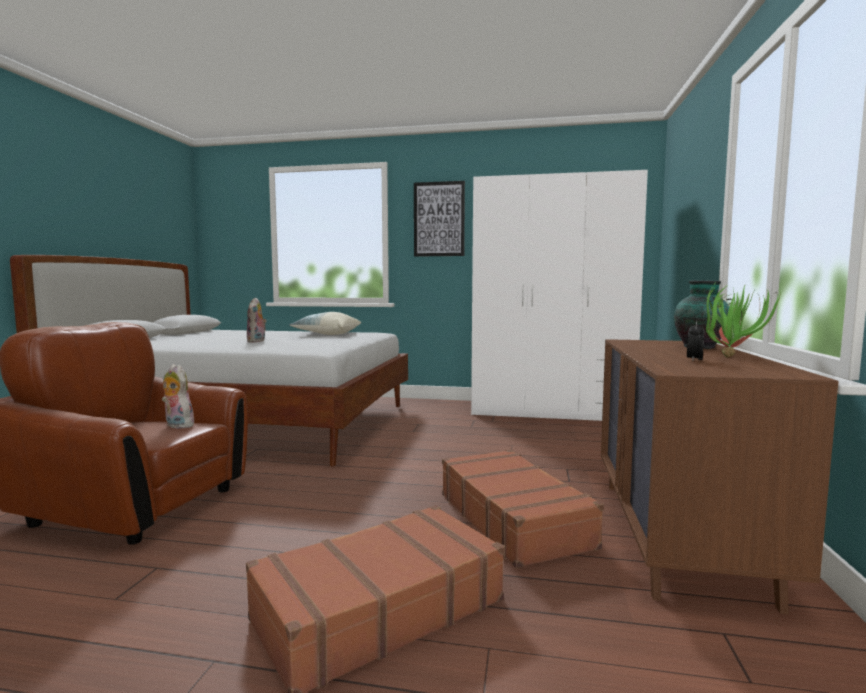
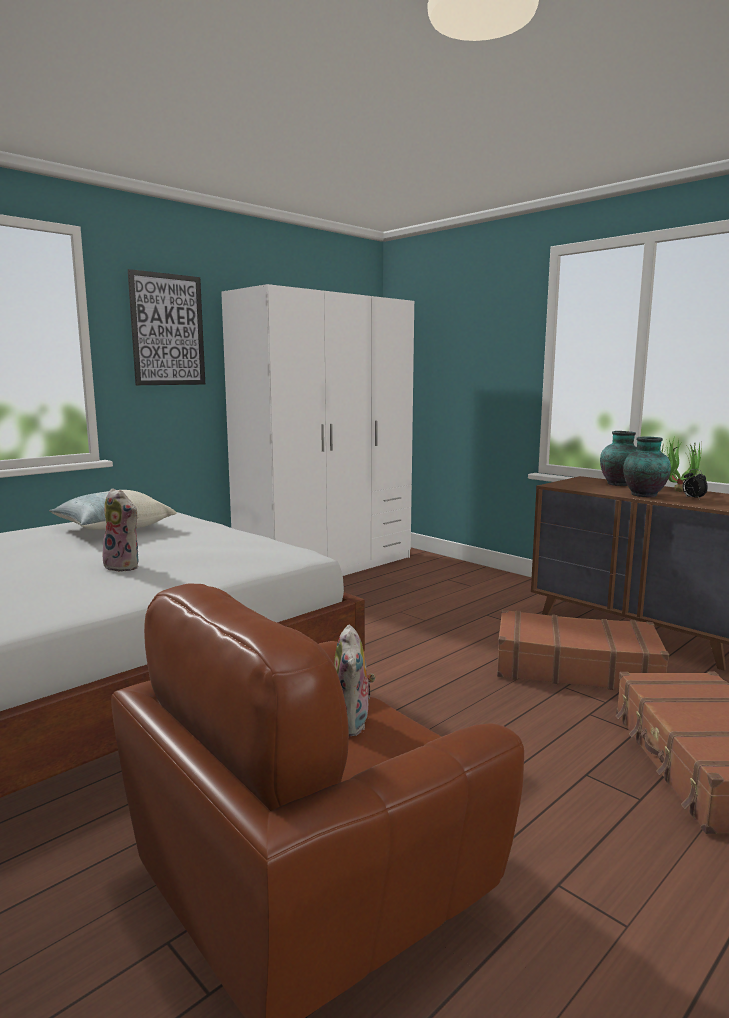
camera: 55 degrees left, 5 degrees up
plush toy [162,364,196,429] -> plush toy turned 75 degrees counterclockwise [334,625,375,737]
none -> vase [623,437,671,497]

